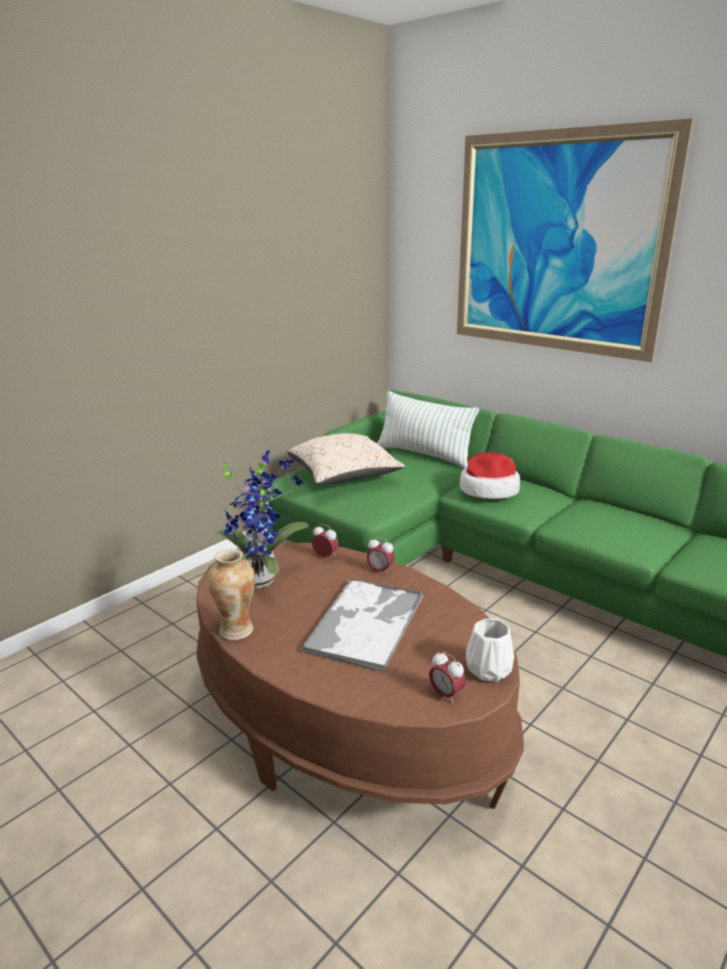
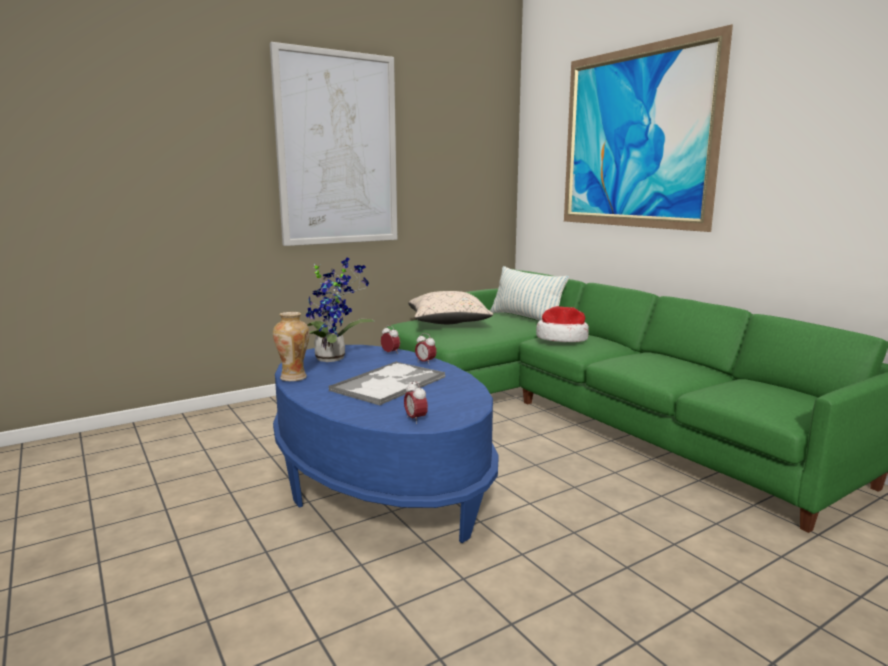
camera: 15 degrees right, 10 degrees down
brown coffee table [196,542,524,809] -> blue coffee table [273,345,499,543]
white vase [466,619,514,682] -> none
none -> picture [270,42,397,246]

